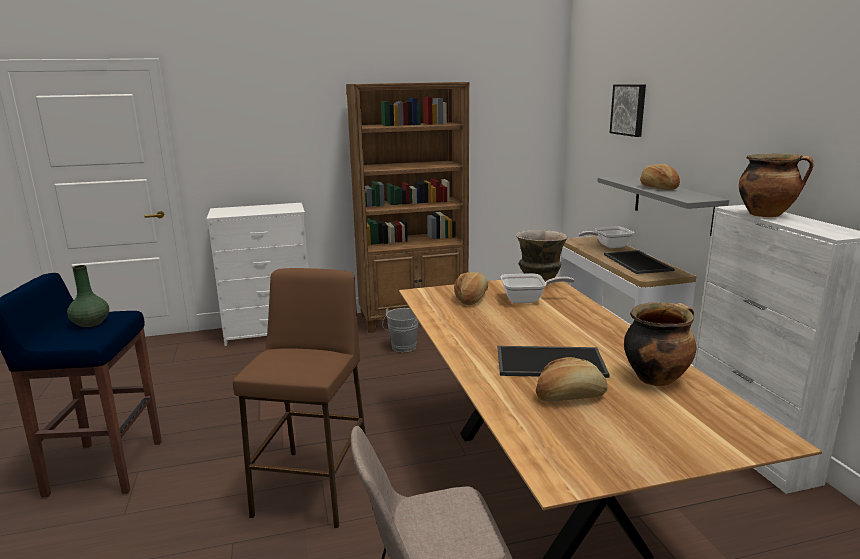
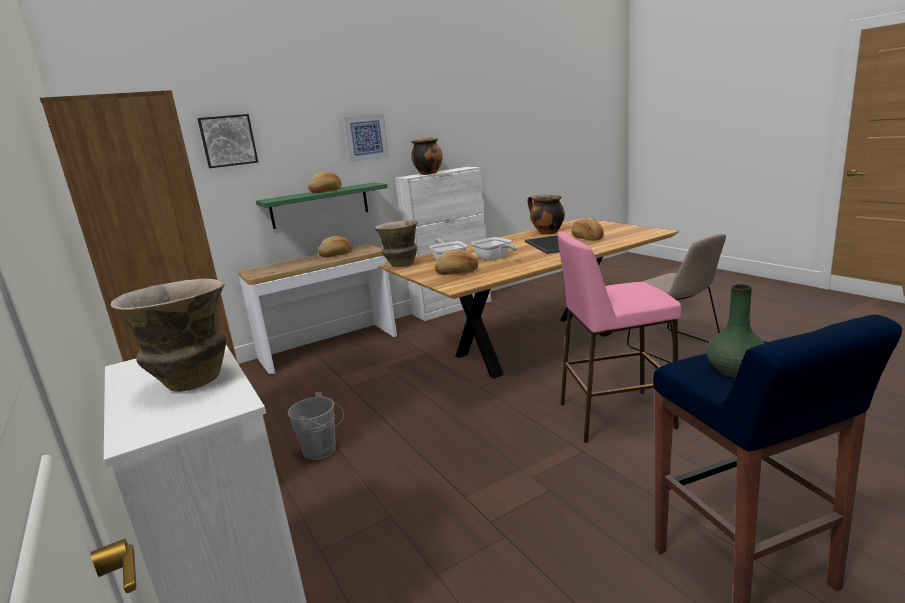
camera: 105 degrees left, 0 degrees up
brown stool [233,268,366,528] -> pink stool [557,232,682,443]
frying pan [578,226,634,248] -> frying pan moved to [471,237,517,261]
grey shelf [597,175,729,236] -> green shelf [256,182,388,229]
tray [604,250,675,274] -> bread [318,236,352,257]
none -> vase [111,279,226,392]
none -> picture [343,114,389,162]

